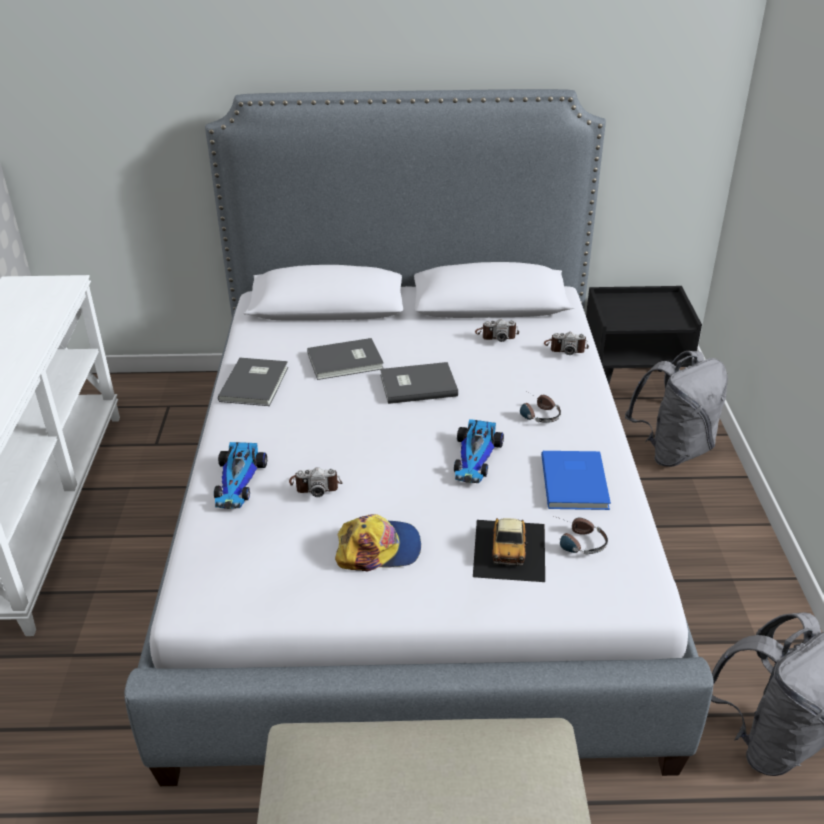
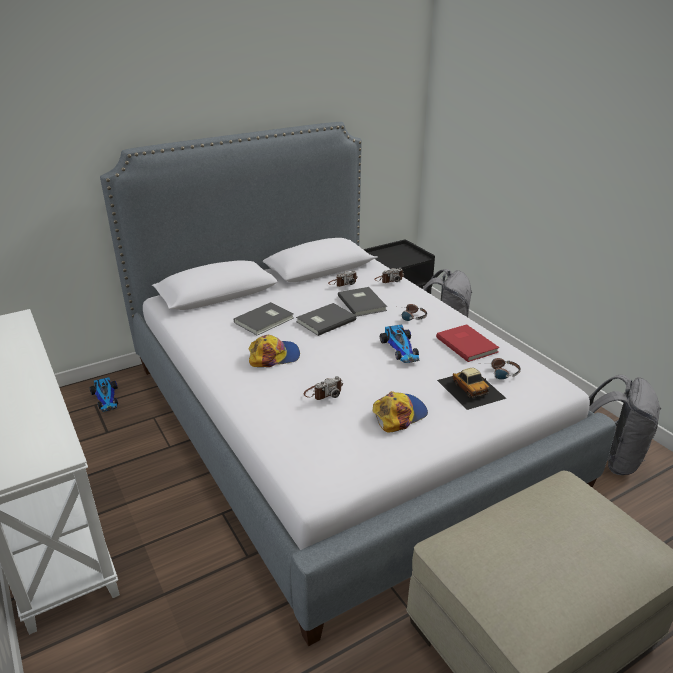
camera: 30 degrees left, 5 degrees down
toy car [214,442,267,509] -> toy car moved to [90,377,118,412]
grey book [218,358,288,406] -> grey book moved to [338,287,387,316]
blue book [541,451,611,510] -> red book [436,324,500,362]
none -> cap [249,335,300,367]

